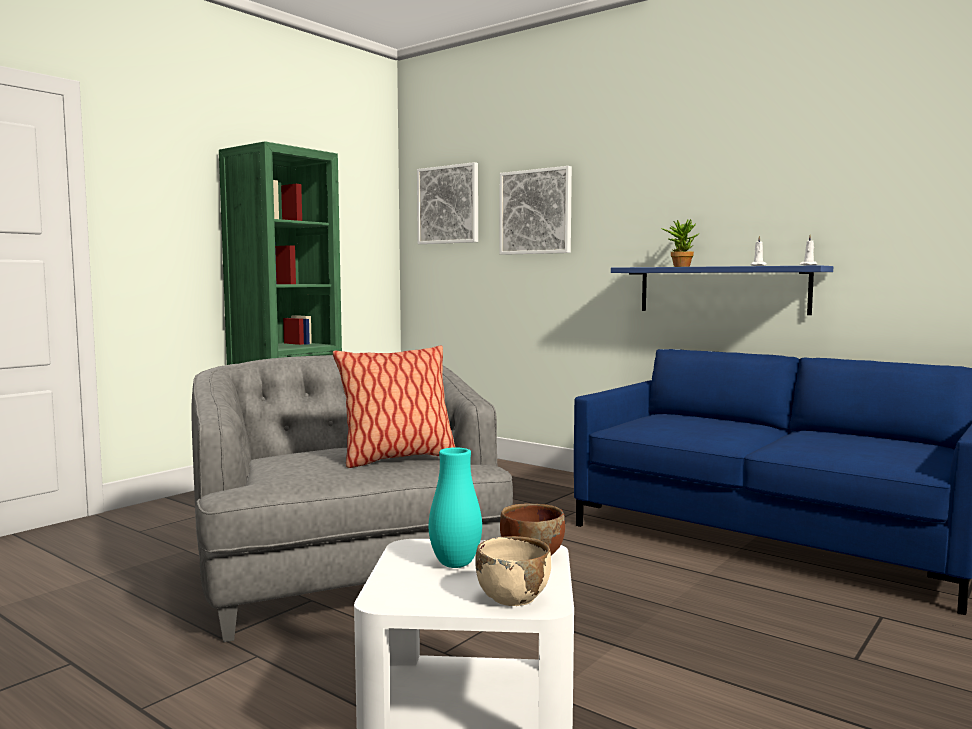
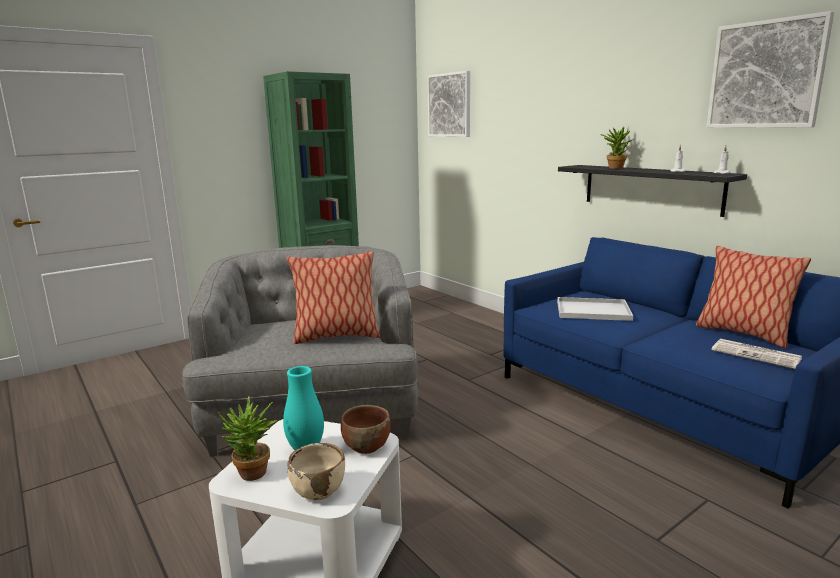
camera: 15 degrees right, 10 degrees up
picture [499,166,572,255] -> picture moved to [706,11,834,128]
blue shelf [611,265,833,315] -> black shelf [558,165,747,217]
none -> potted plant [218,396,277,481]
none -> white tray [557,297,633,321]
none -> pillow [696,246,811,348]
none -> newspaper [711,339,802,369]

